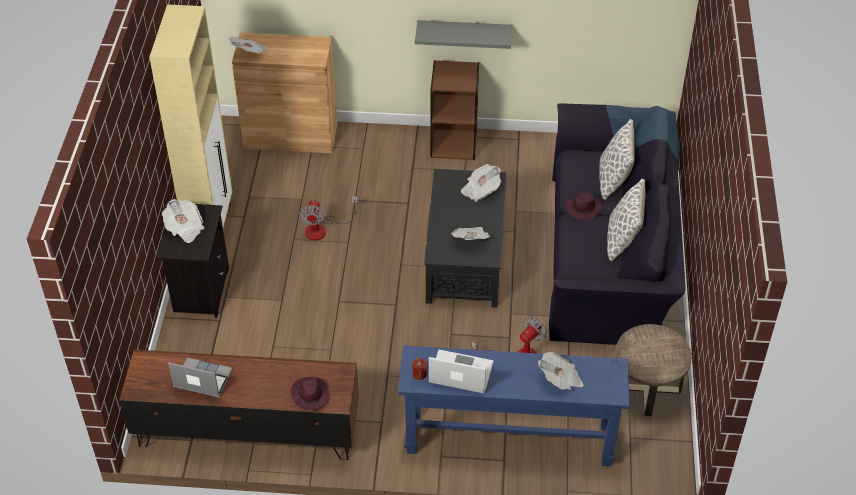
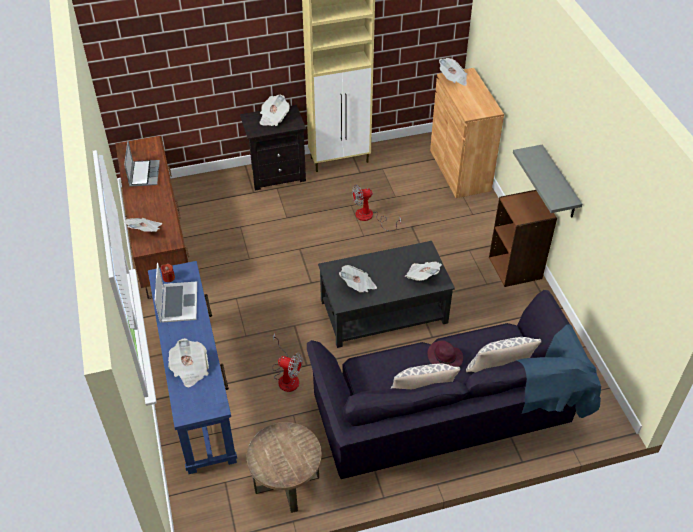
camera: 70 degrees right, 0 degrees up
purple hat [291,377,330,410] -> newspaper [124,218,162,232]

